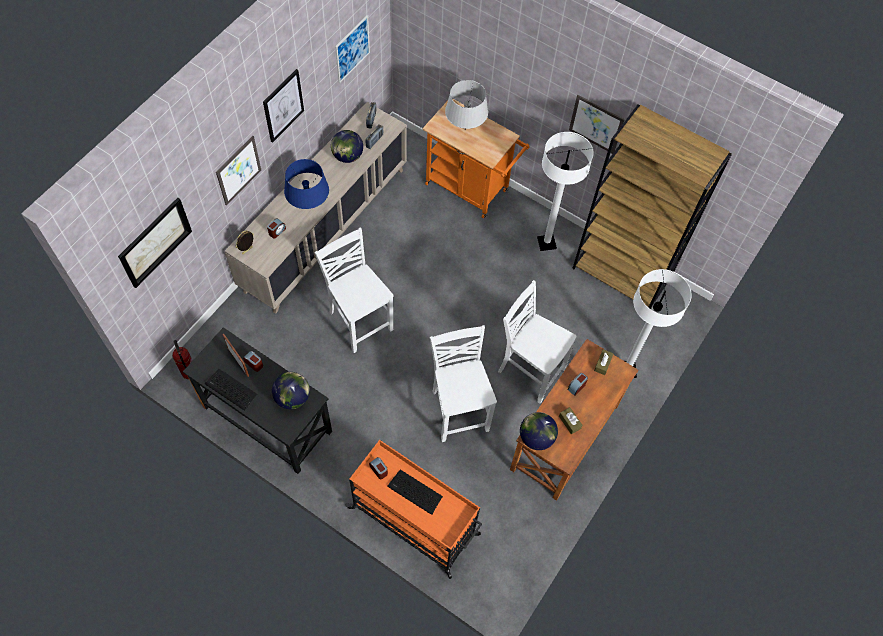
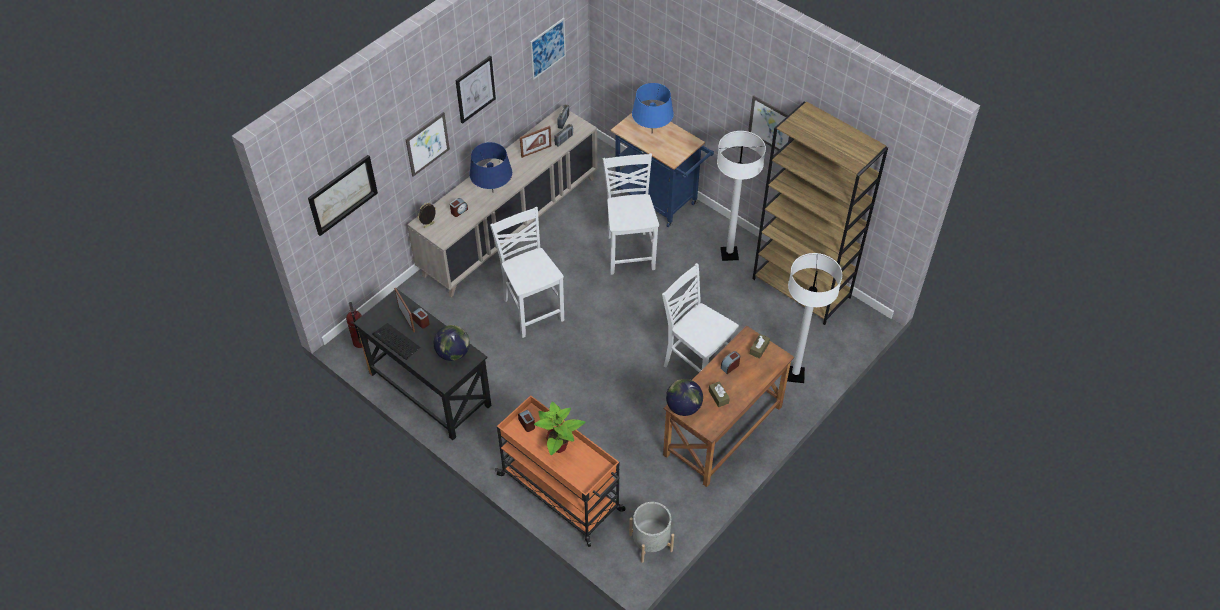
camera: 10 degrees right, 10 degrees down
globe [331,130,363,163] -> picture frame [520,126,551,158]
keyboard [387,470,443,514] -> potted plant [534,401,586,455]
orange cart [422,99,529,218] -> blue cart [611,113,714,227]
white chair [430,325,497,442] -> white chair moved to [603,153,659,275]
grey table lamp [445,80,488,130] -> blue table lamp [632,83,674,129]
none -> grey planter [629,502,674,563]

